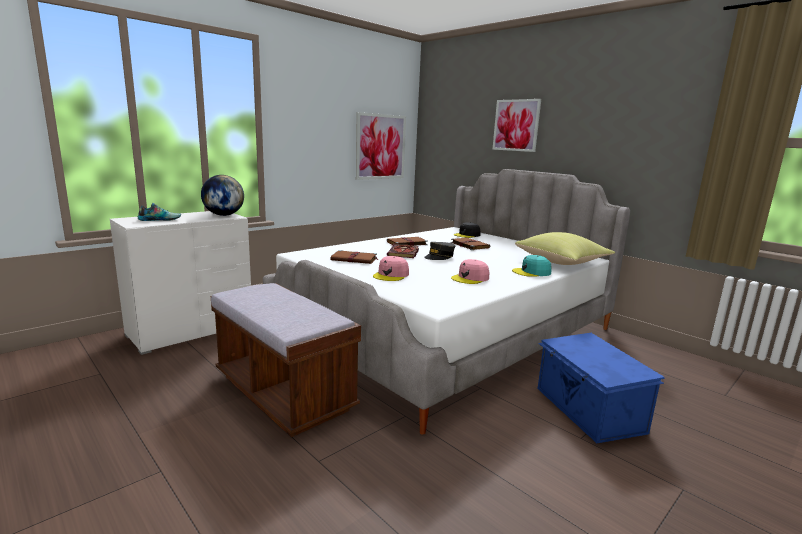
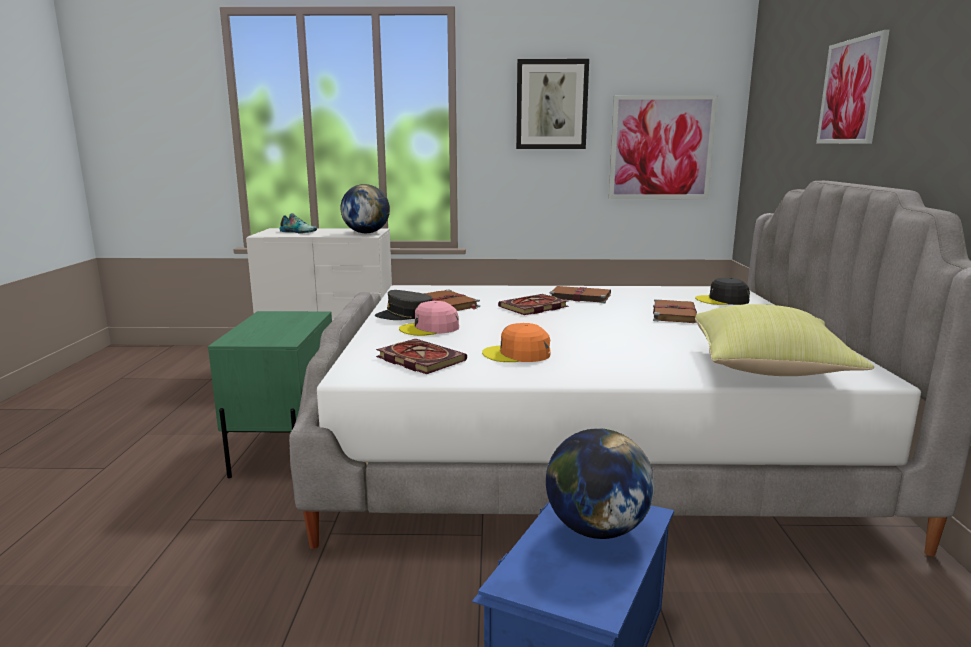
camera: 45 degrees right, 0 degrees up
brown bench [211,283,361,437] -> green nightstand [208,311,332,478]
grey cap [424,242,455,260] -> grey cap moved to [375,290,433,320]
pink cap [451,259,489,284] -> orange cap [482,323,551,362]
turquoise cap [512,255,552,277] -> none
none -> book [376,339,467,374]
none -> picture [516,59,589,149]
none -> globe [546,428,655,539]

